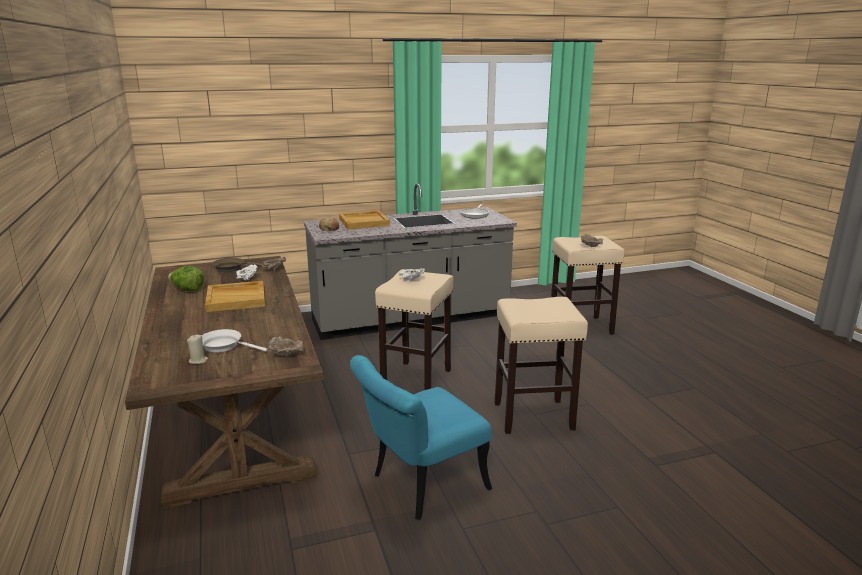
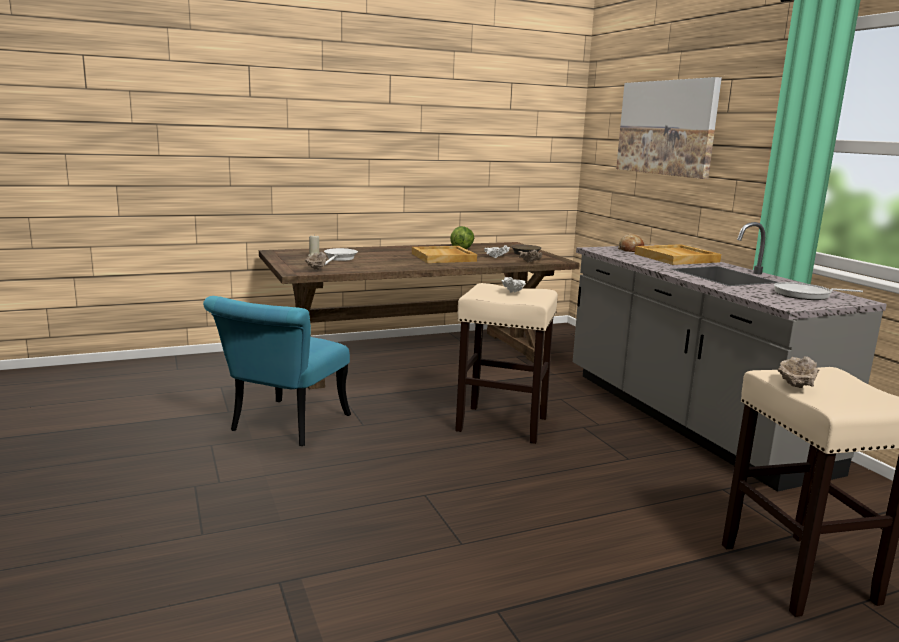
camera: 85 degrees right, 5 degrees down
turquoise chair [350,355,492,520] -> turquoise chair turned 120 degrees counterclockwise [203,296,351,446]
beige stool [495,297,588,434] -> none
none -> picture [616,77,722,179]

